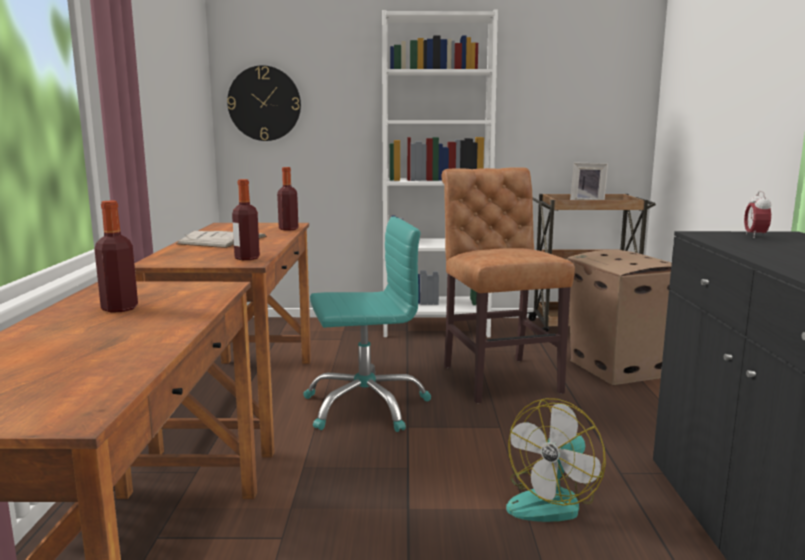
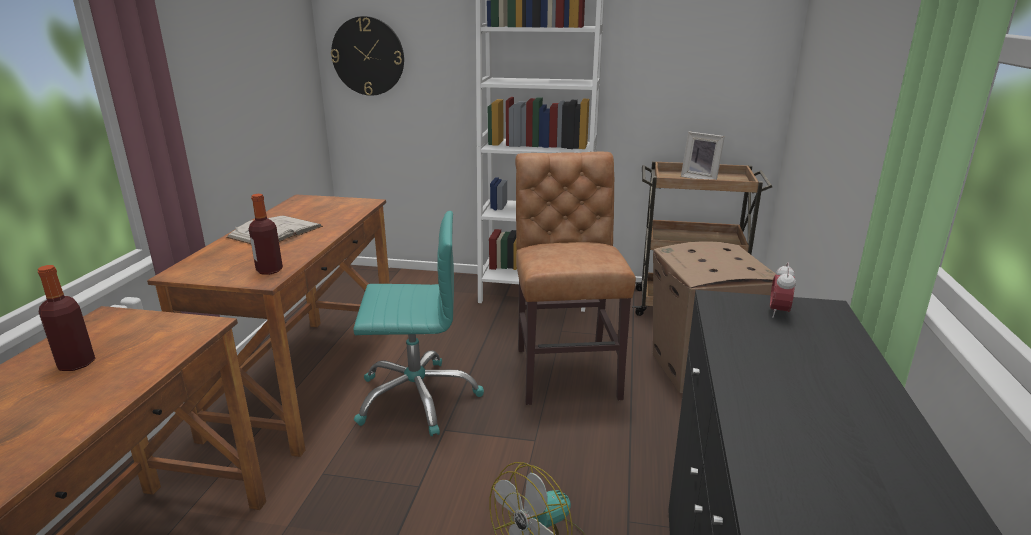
camera: 10 degrees right, 10 degrees up
bottle [277,167,298,231] -> none

